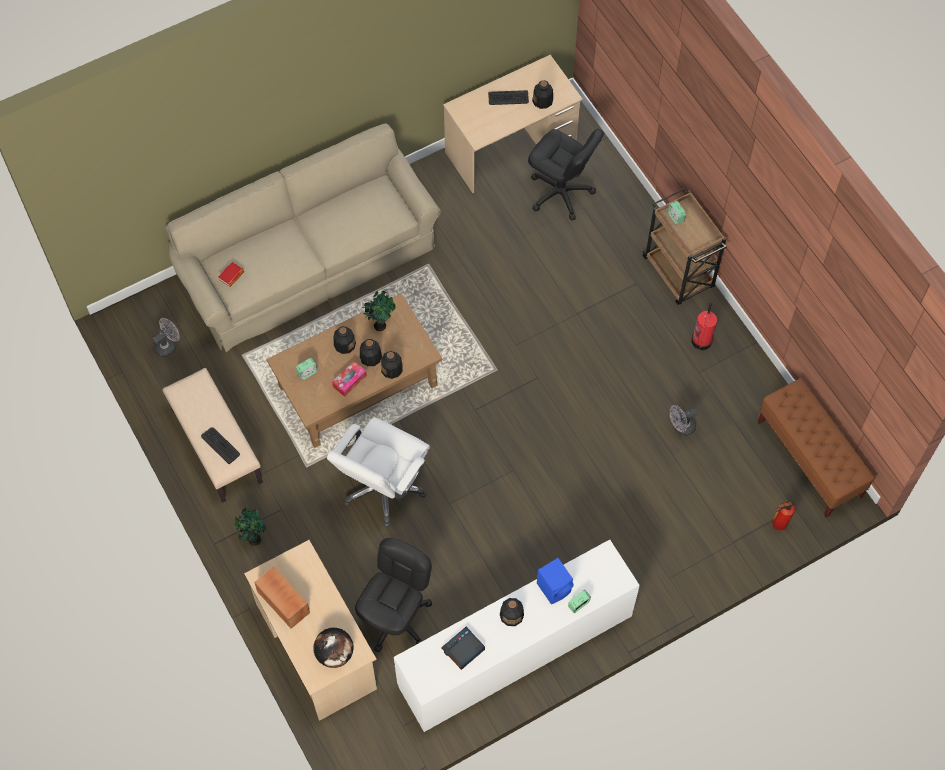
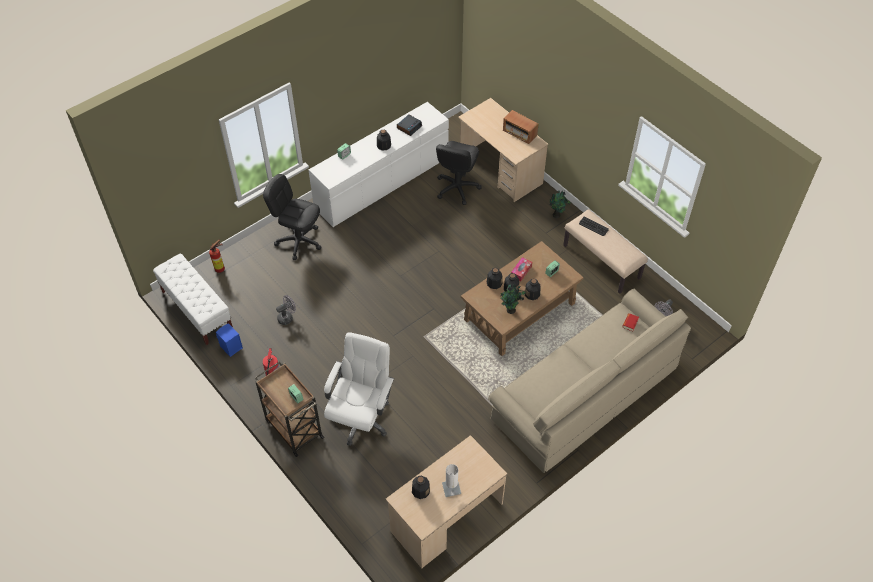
camera: 170 degrees right, 10 degrees down
globe [313,628,354,668] -> none
white office chair [327,417,430,527] -> white office chair moved to [324,332,394,446]
keyboard [488,90,529,105] -> white table lamp [442,464,461,497]
black office chair [528,128,604,221] -> black office chair moved to [263,174,322,260]
blue speaker [537,558,574,604] -> blue speaker moved to [216,323,243,357]
brown bench [758,378,875,518] -> white bench [153,254,233,345]

